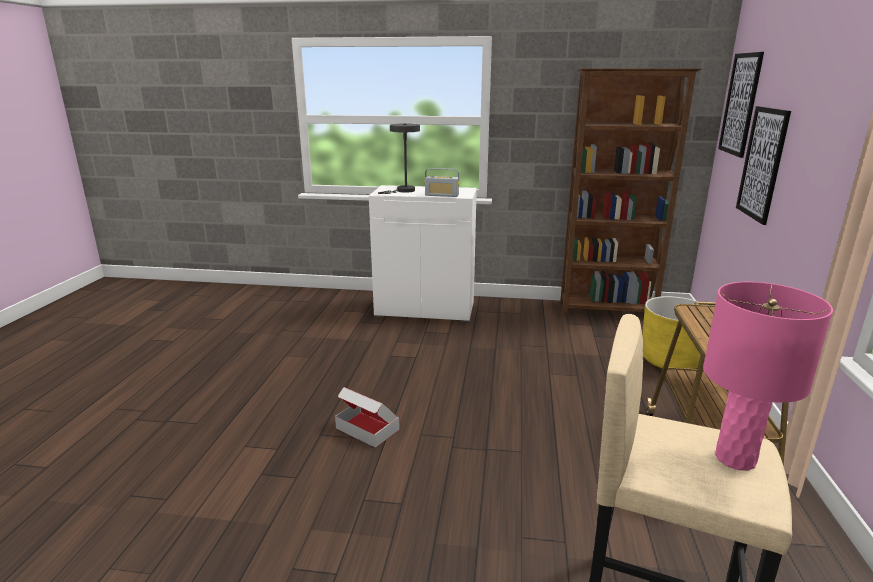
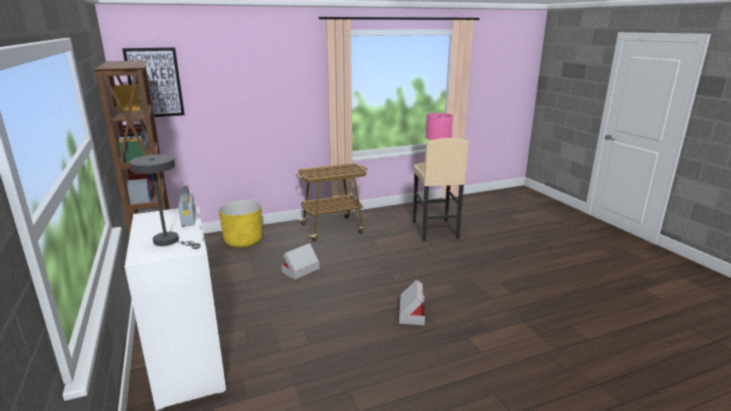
camera: 120 degrees left, 0 degrees up
picture [736,106,791,225] -> none
none -> cardboard box [281,243,320,280]

